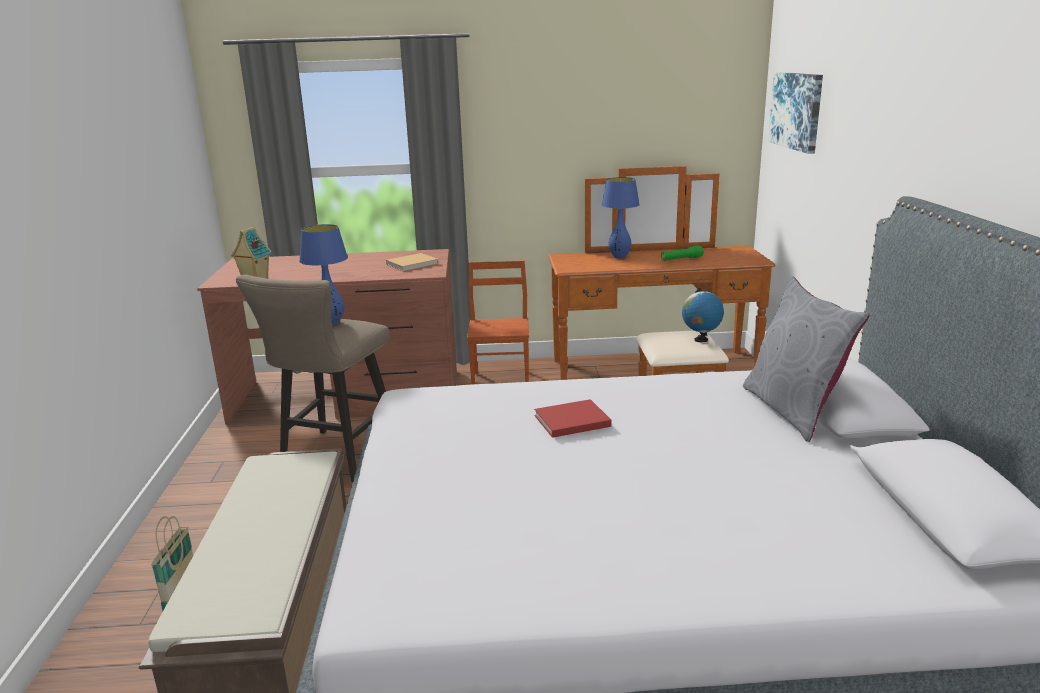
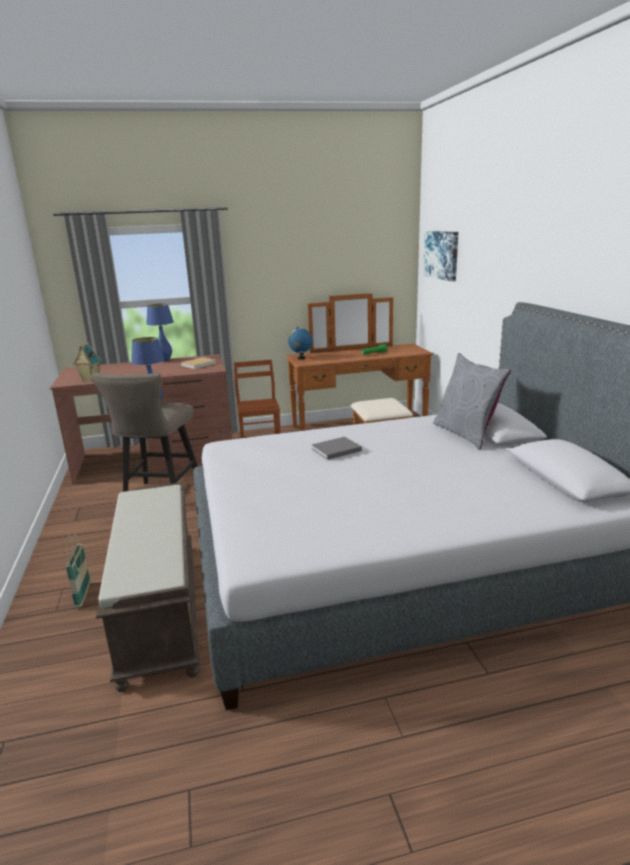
camera: 10 degrees left, 0 degrees up
red book [534,399,611,438] -> grey book [312,437,362,460]
blue table lamp [602,177,640,259] -> blue table lamp moved to [146,304,174,361]
globe [682,288,724,342] -> globe moved to [288,327,313,359]

